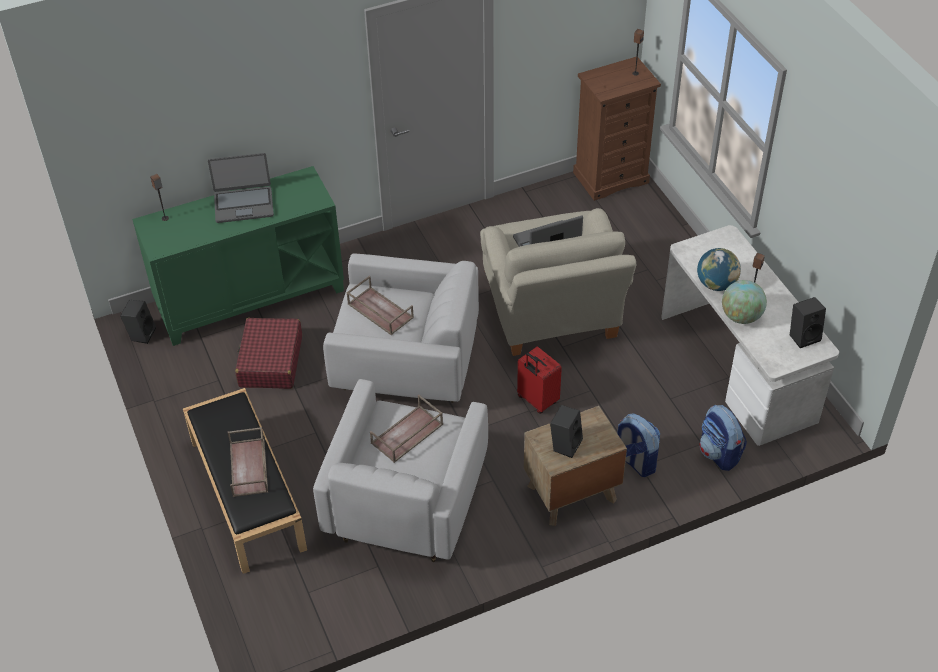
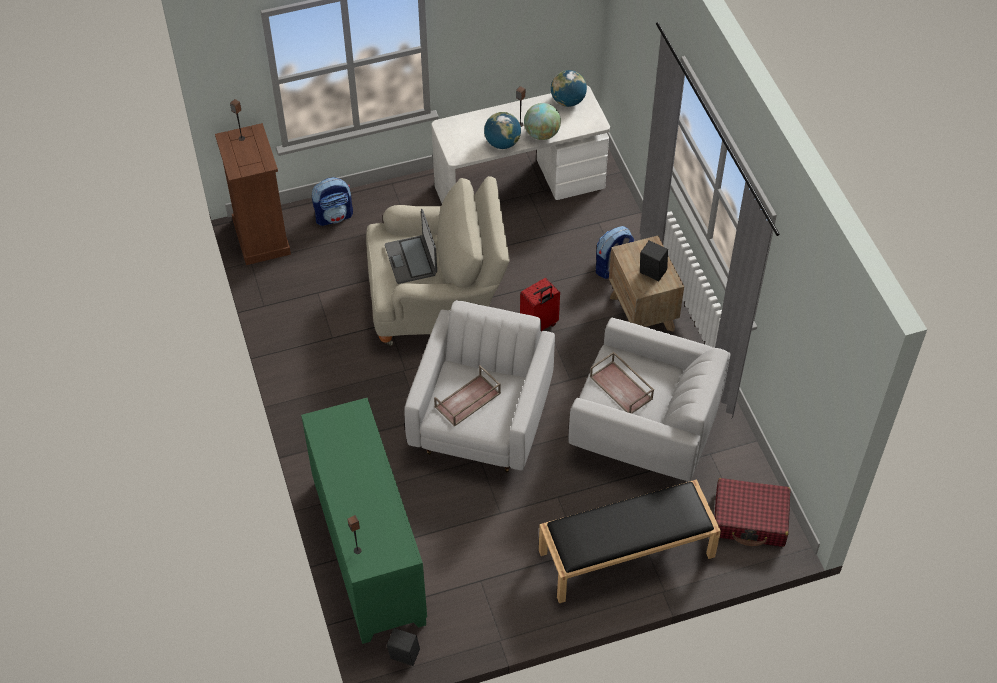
camera: 85 degrees left, 5 degrees up
laptop [208,153,274,223] -> none
brown tray [228,427,268,497] -> none
red suitcase [235,318,302,389] -> red suitcase moved to [714,478,791,547]
backpack [699,405,747,471] -> backpack moved to [312,177,353,226]
black speaker [790,297,826,348] -> globe [551,70,587,107]

